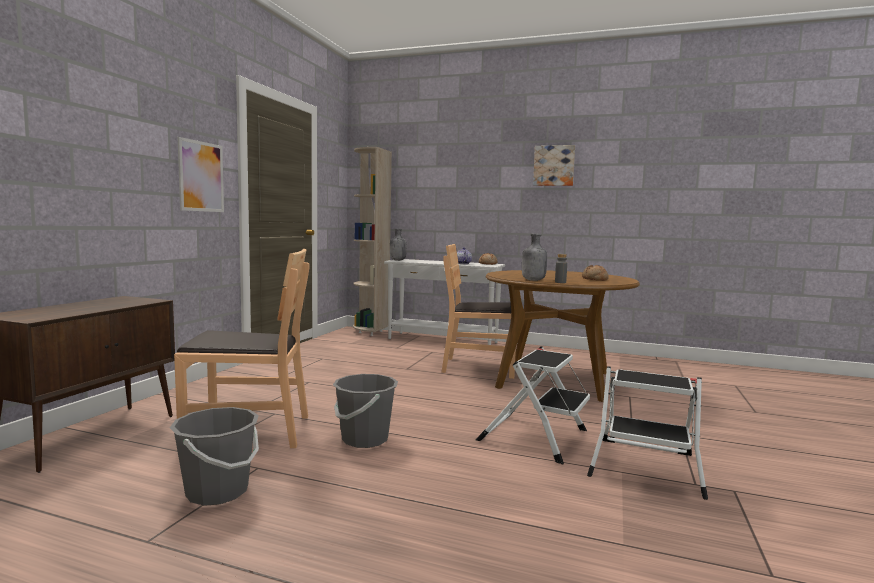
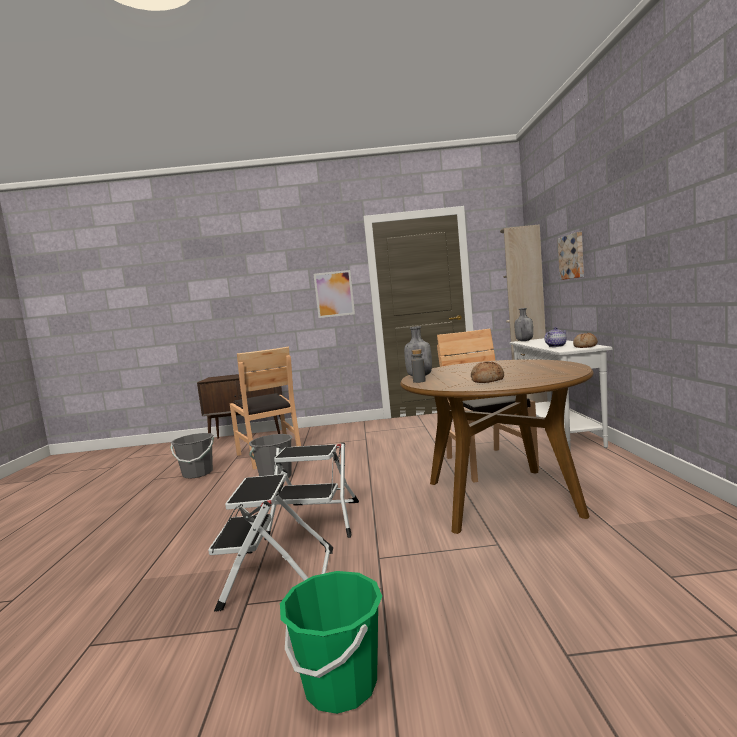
camera: 70 degrees right, 0 degrees up
picture [533,145,575,186] -> picture moved to [558,232,584,280]
none -> green bucket [280,571,383,714]

